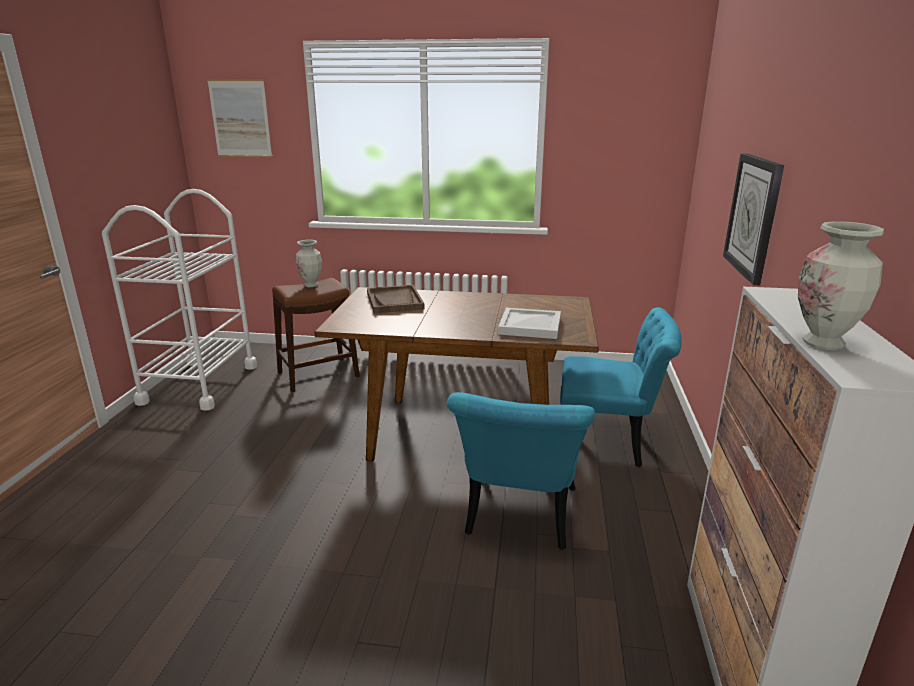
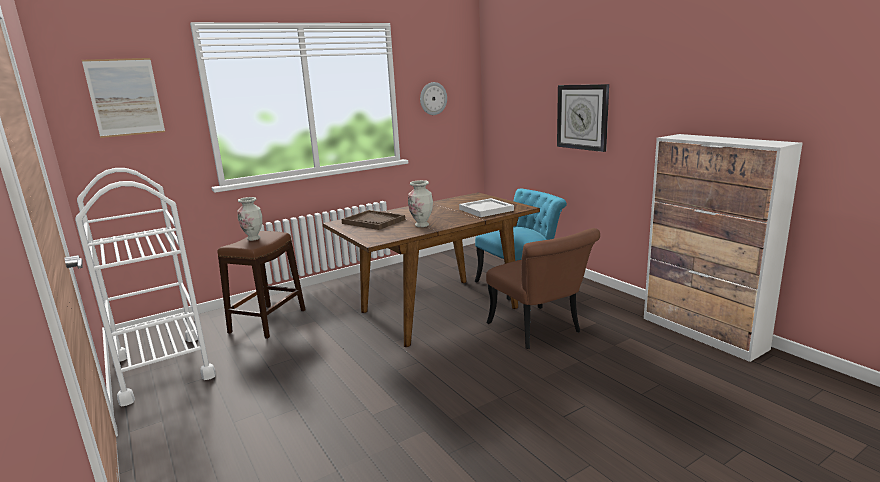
camera: 40 degrees left, 5 degrees down
turquoise chair [447,392,595,550] -> brown chair [486,228,600,349]
vase [798,221,884,350] -> vase moved to [408,180,433,227]
none -> wall clock [420,82,447,115]

